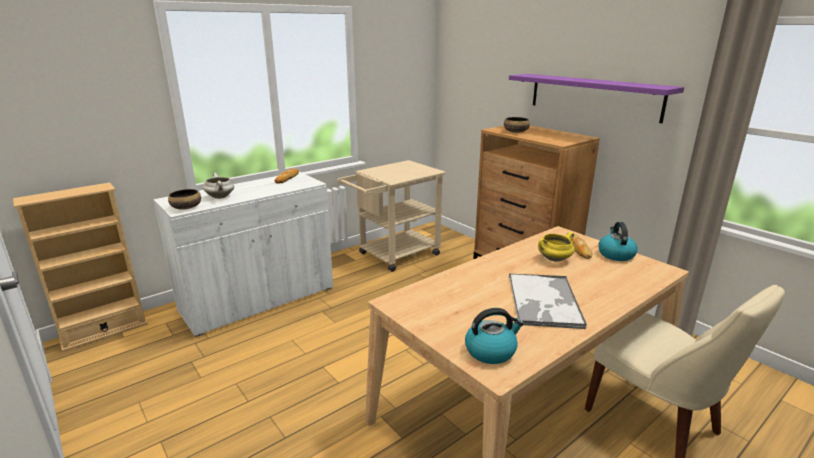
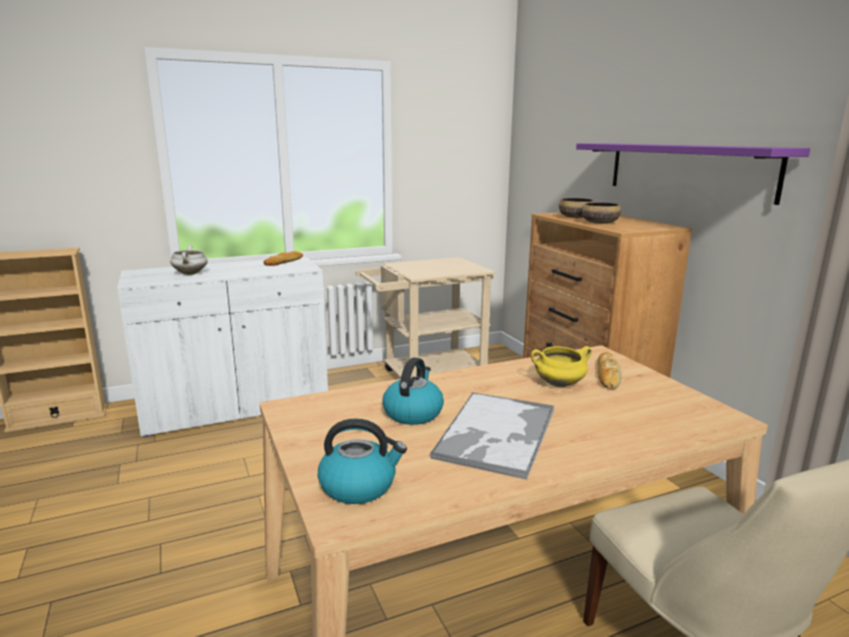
camera: 15 degrees right, 5 degrees down
bowl [168,189,201,209] -> bowl moved to [582,202,621,224]
kettle [598,222,638,261] -> kettle moved to [382,357,444,425]

